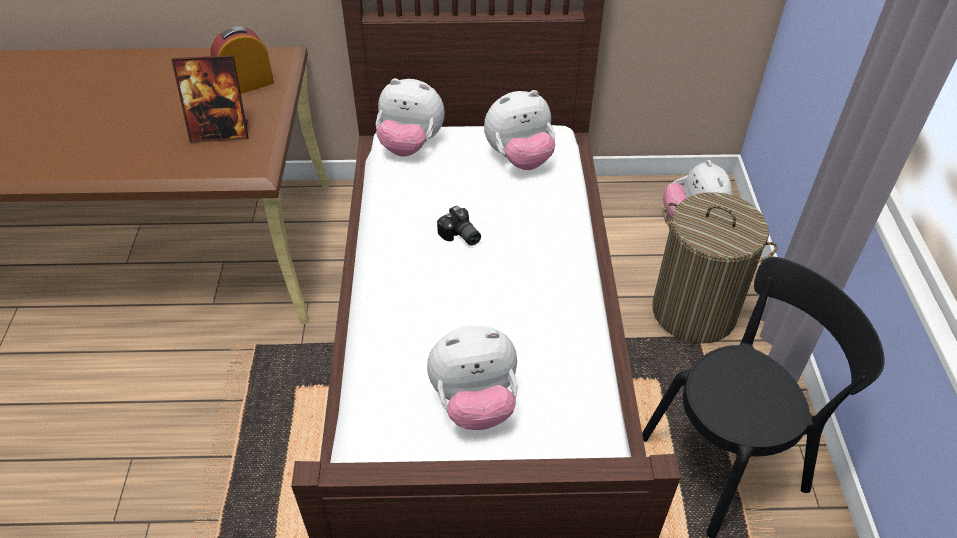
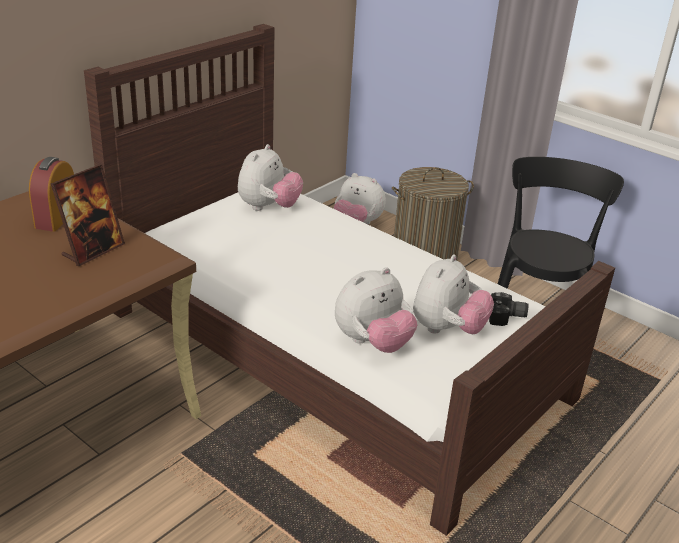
camera: 50 degrees left, 15 degrees down
plush toy [376,78,445,156] -> plush toy moved to [335,267,417,353]
camera [437,206,481,246] -> camera moved to [489,292,528,326]

